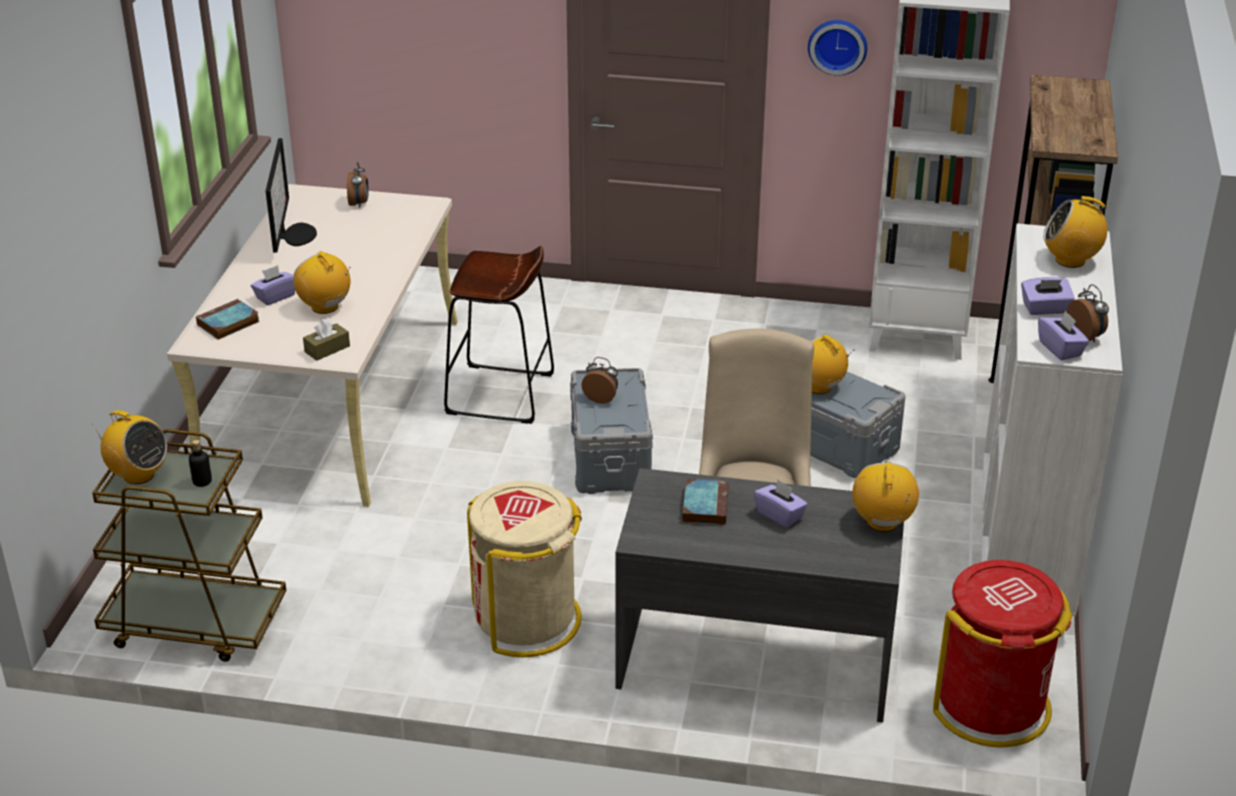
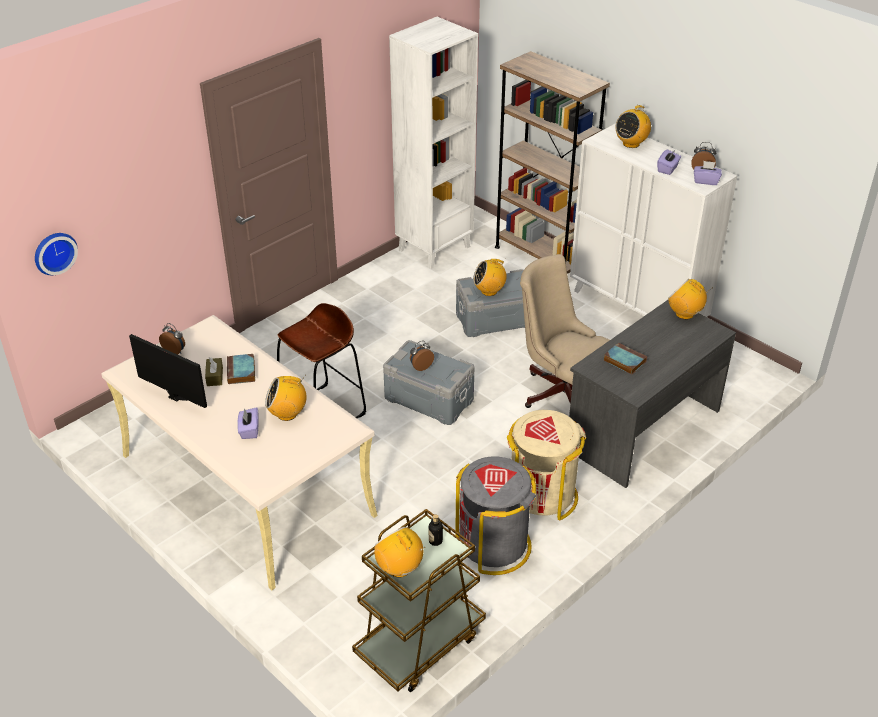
camera: 55 degrees left, 5 degrees up
radio [93,410,167,484] -> radio turned 105 degrees counterclockwise [374,527,425,577]
book [196,299,260,340] -> book moved to [227,354,255,384]
brown tissue box [303,319,350,361] -> brown tissue box moved to [205,357,223,386]
purple tissue box [754,480,808,528] -> none
wall clock [808,20,867,76] -> wall clock moved to [35,233,78,275]
red trash can [933,560,1073,747] -> none
none -> grey trash can [455,456,536,575]

